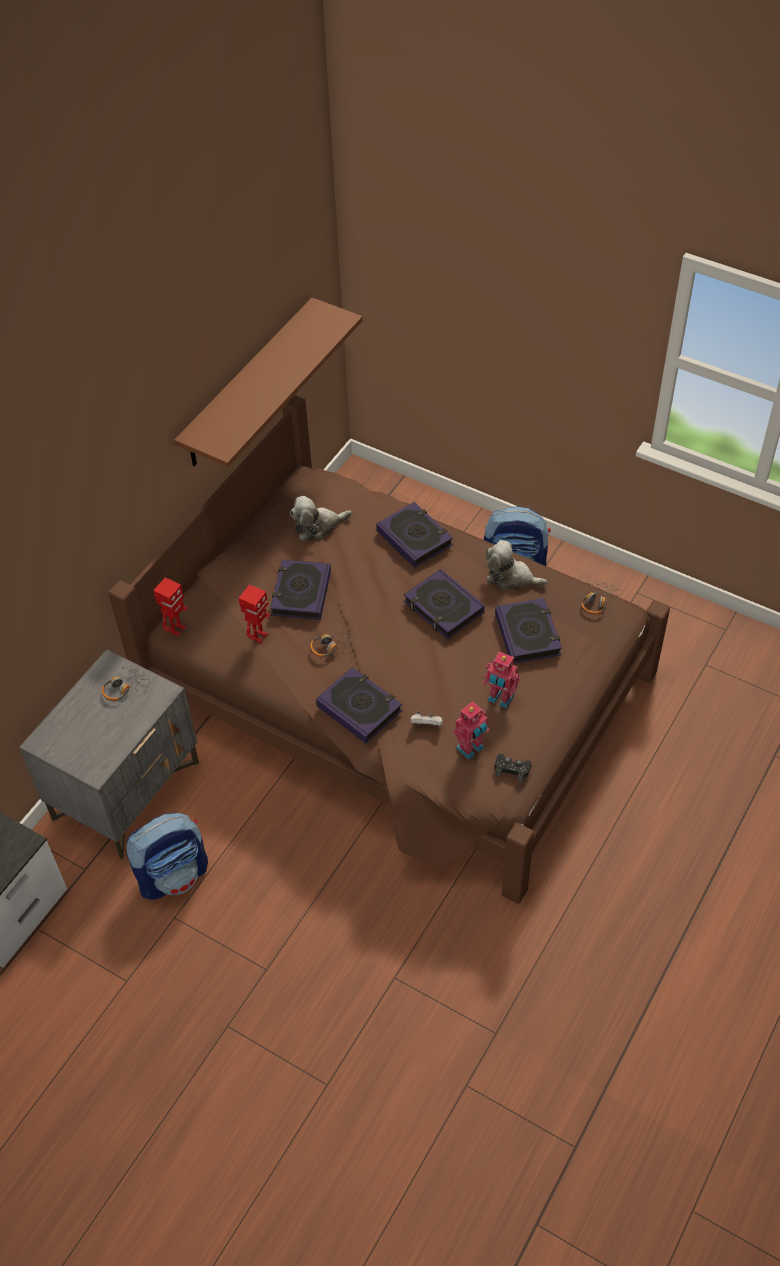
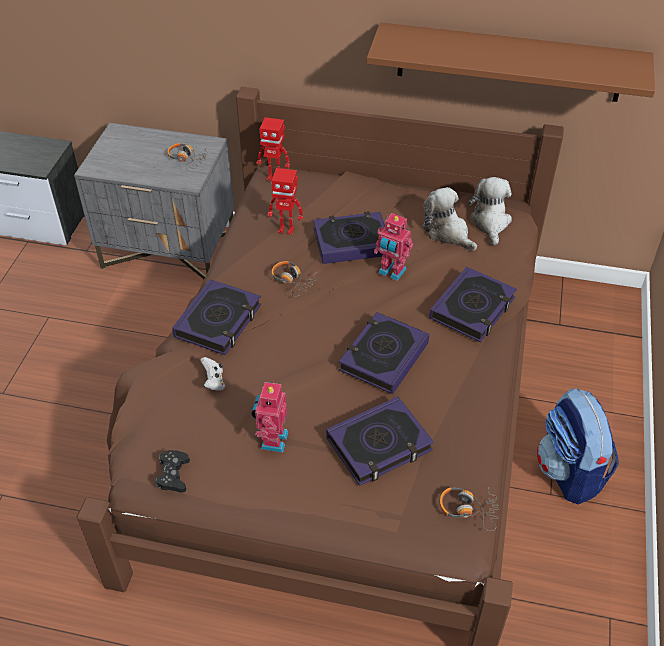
camera: 70 degrees right, 5 degrees down
backpack [126,812,208,900] -> none
toy robot [454,702,490,760] -> toy robot moved to [374,213,413,281]
plush toy [486,540,547,591] -> plush toy moved to [469,177,512,246]

